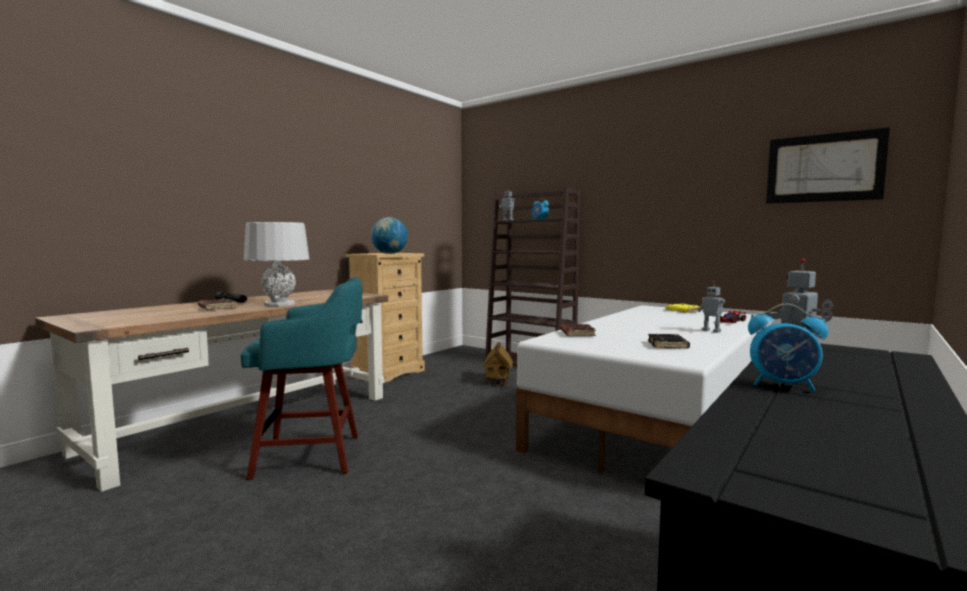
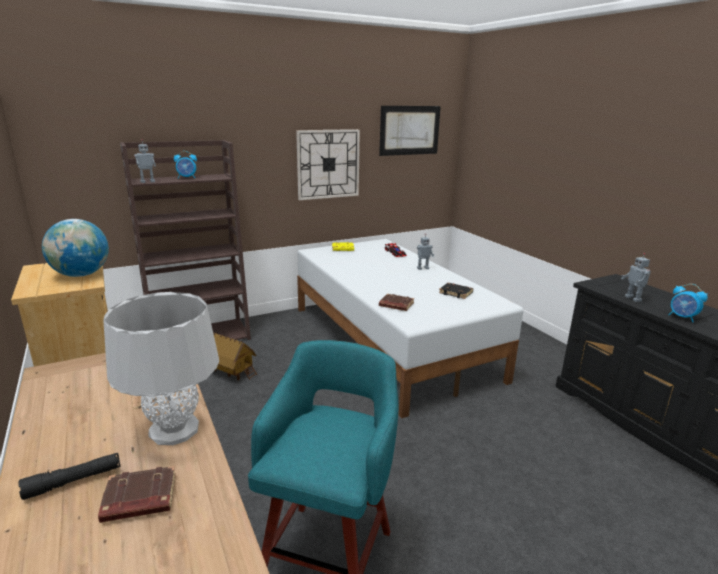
camera: 65 degrees left, 15 degrees up
alarm clock [748,304,828,392] -> alarm clock turned 90 degrees clockwise [668,284,708,322]
none -> wall clock [296,129,360,200]

